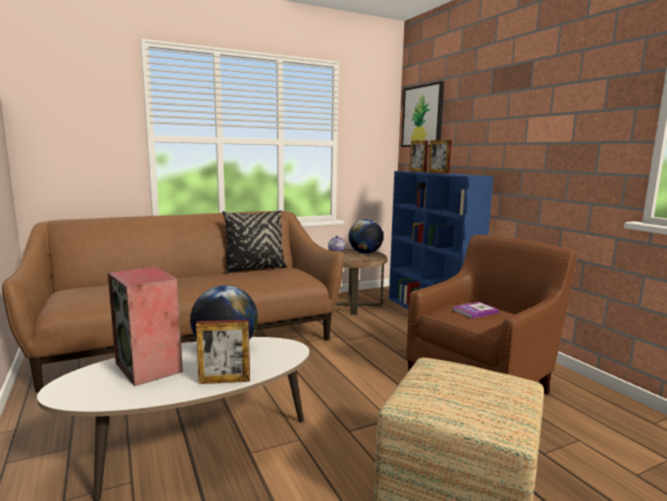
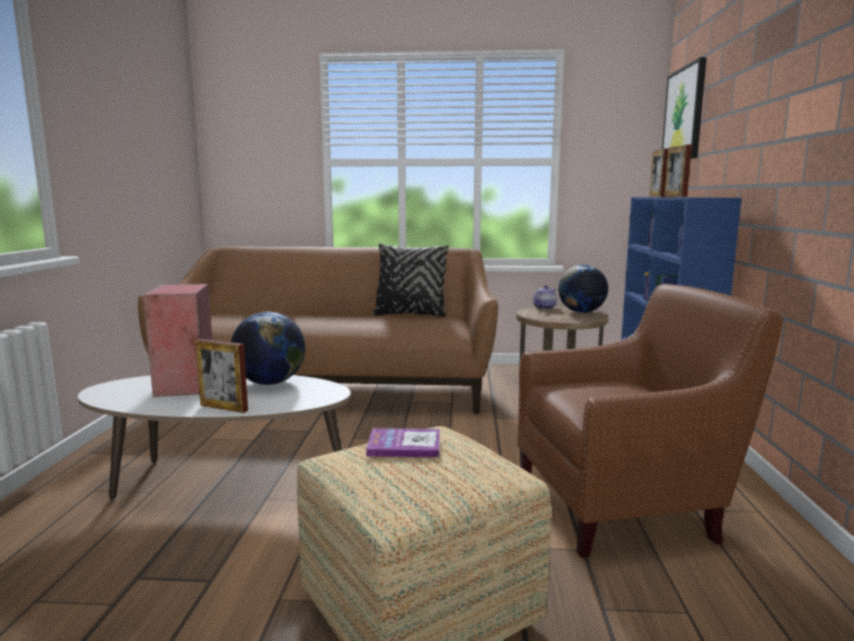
camera: 30 degrees right, 0 degrees up
book [453,302,499,319] -> book moved to [366,428,440,457]

